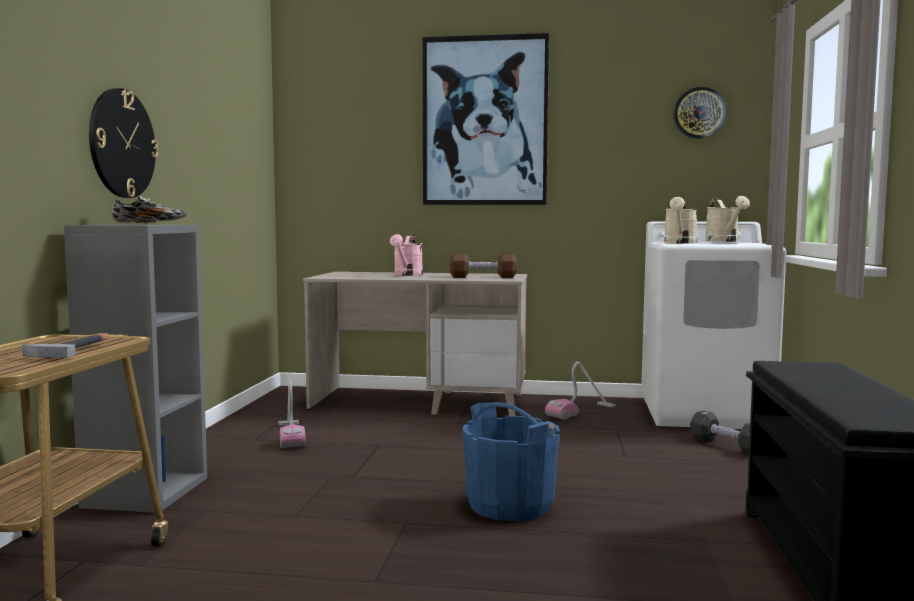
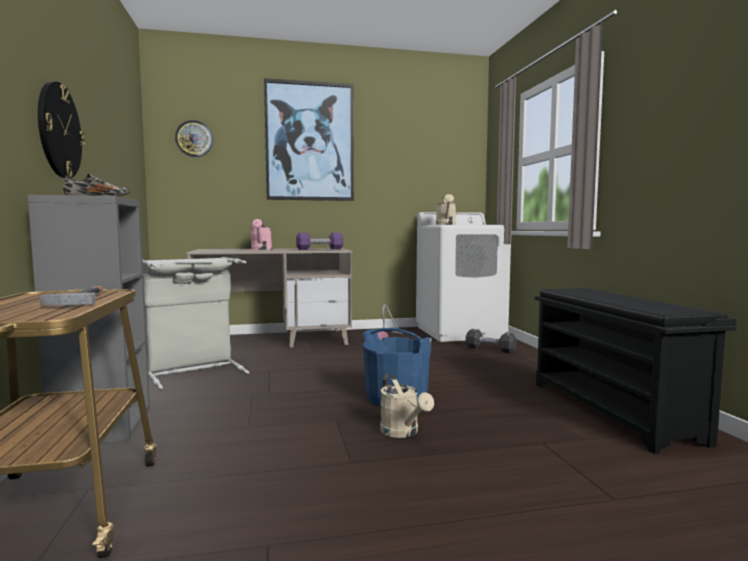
camera: 20 degrees left, 0 degrees up
vacuum cleaner [278,380,306,448] -> grey laundry basket [143,257,249,389]
brown dumbbell [450,253,516,278] -> purple dumbbell [296,232,343,250]
wall clock [674,87,727,139] -> wall clock moved to [175,120,213,157]
beige watering can [705,196,750,242] -> beige watering can moved to [380,374,434,438]

